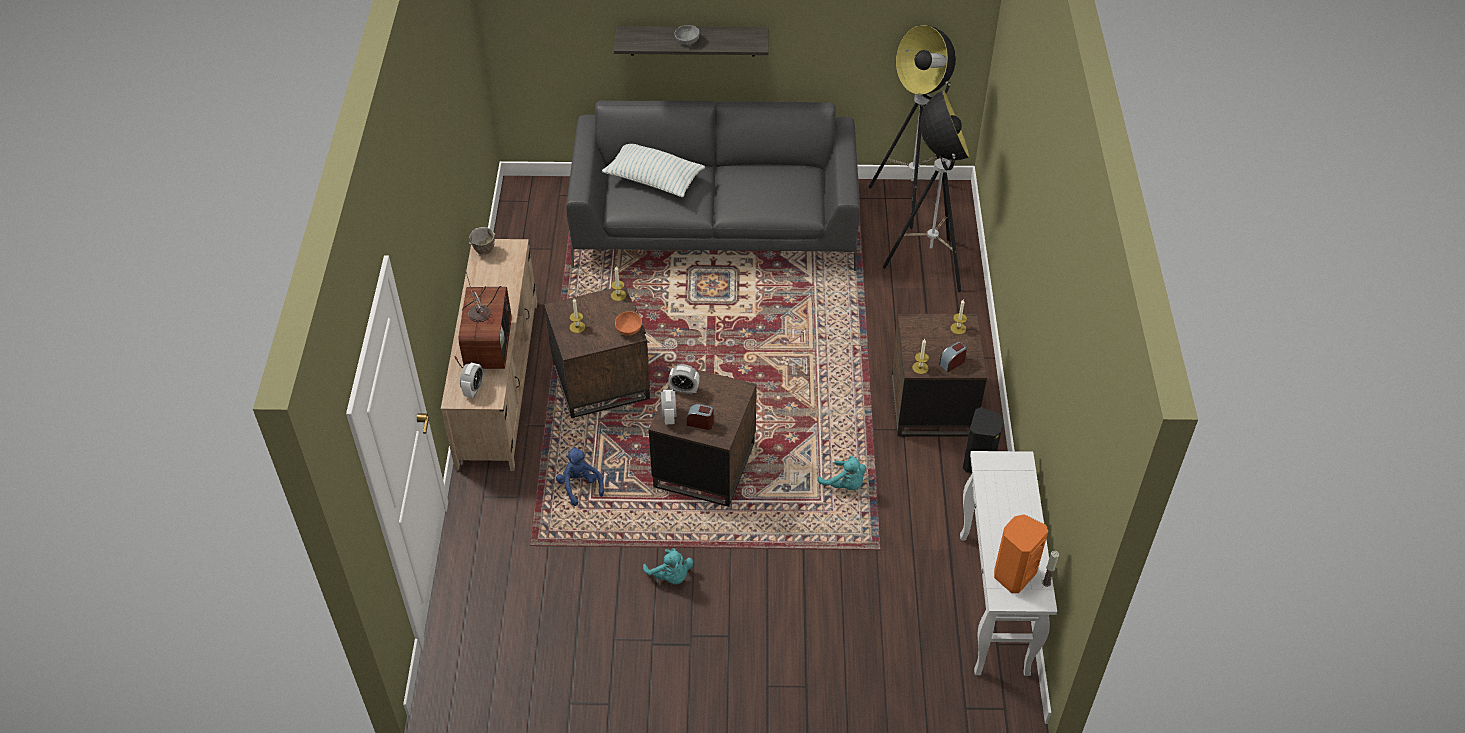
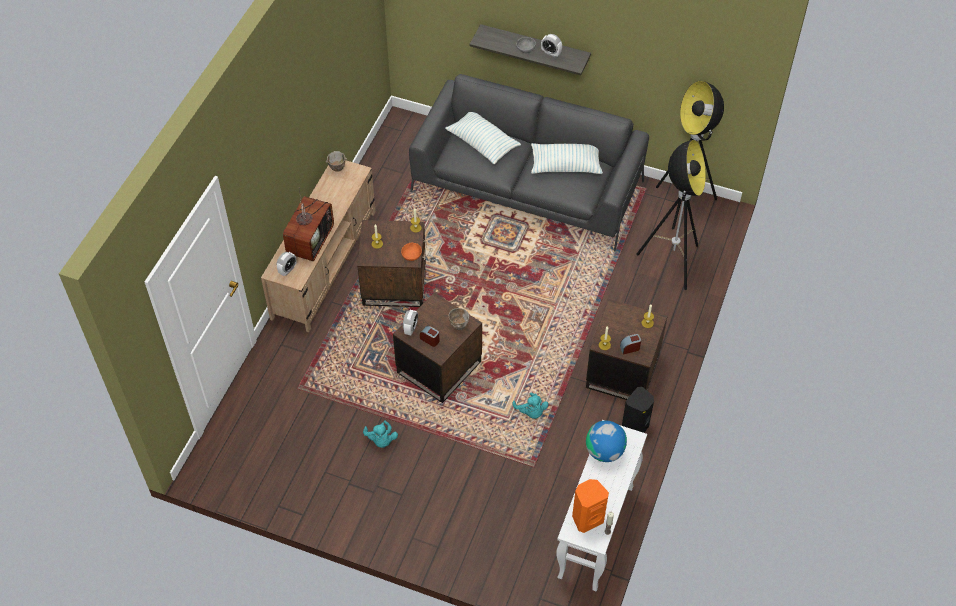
camera: 20 degrees right, 5 degrees up
blue plush toy [556,447,604,506] -> none
alarm clock [668,364,700,395] -> alarm clock moved to [541,34,562,57]
none -> bowl [448,308,469,330]
none -> pillow [531,143,603,174]
none -> globe [586,421,627,462]

